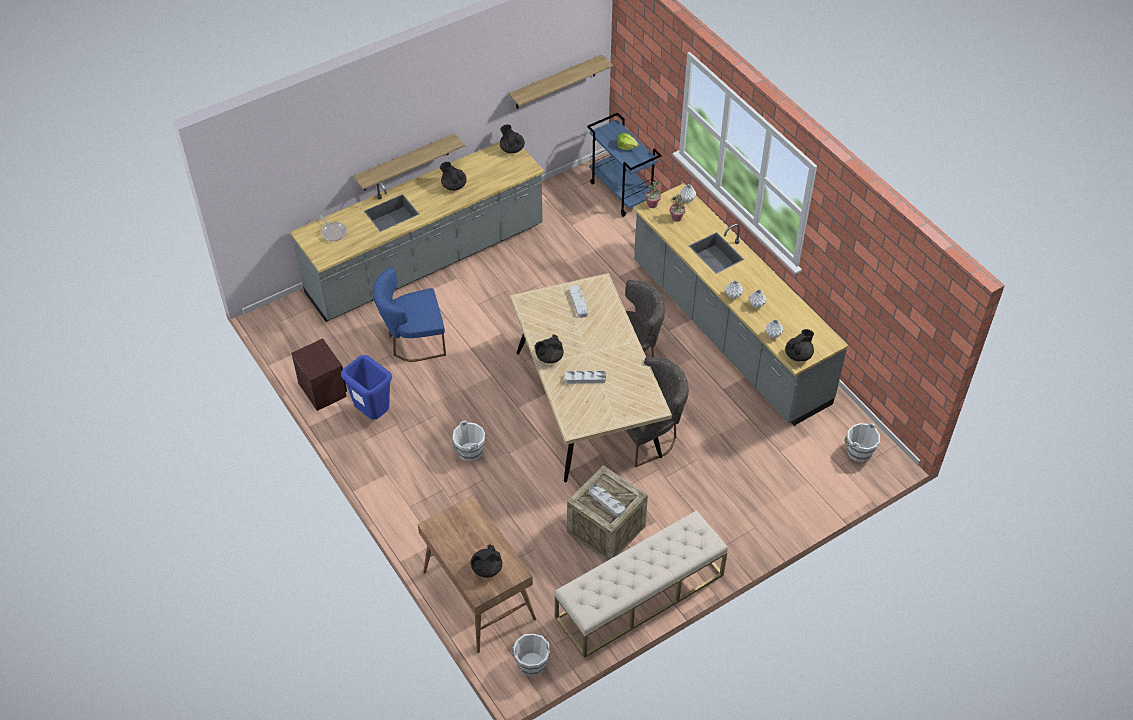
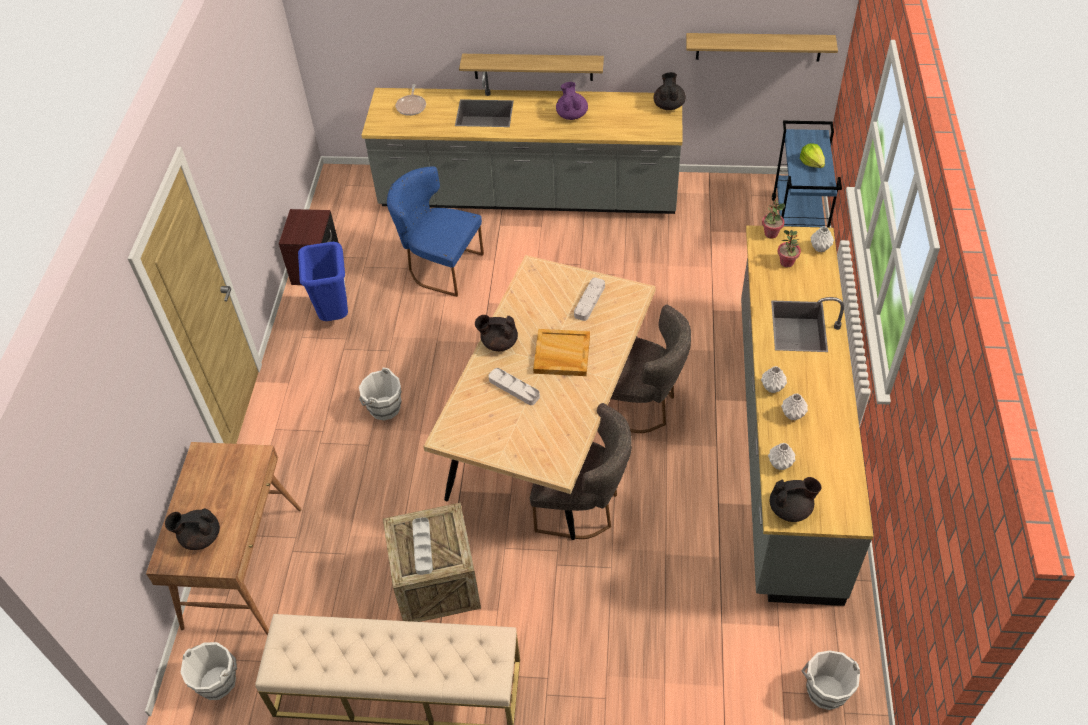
camera: 40 degrees right, 0 degrees up
black teapot [440,162,467,191] -> purple teapot [556,82,588,120]
none -> beige tray [533,329,590,376]

